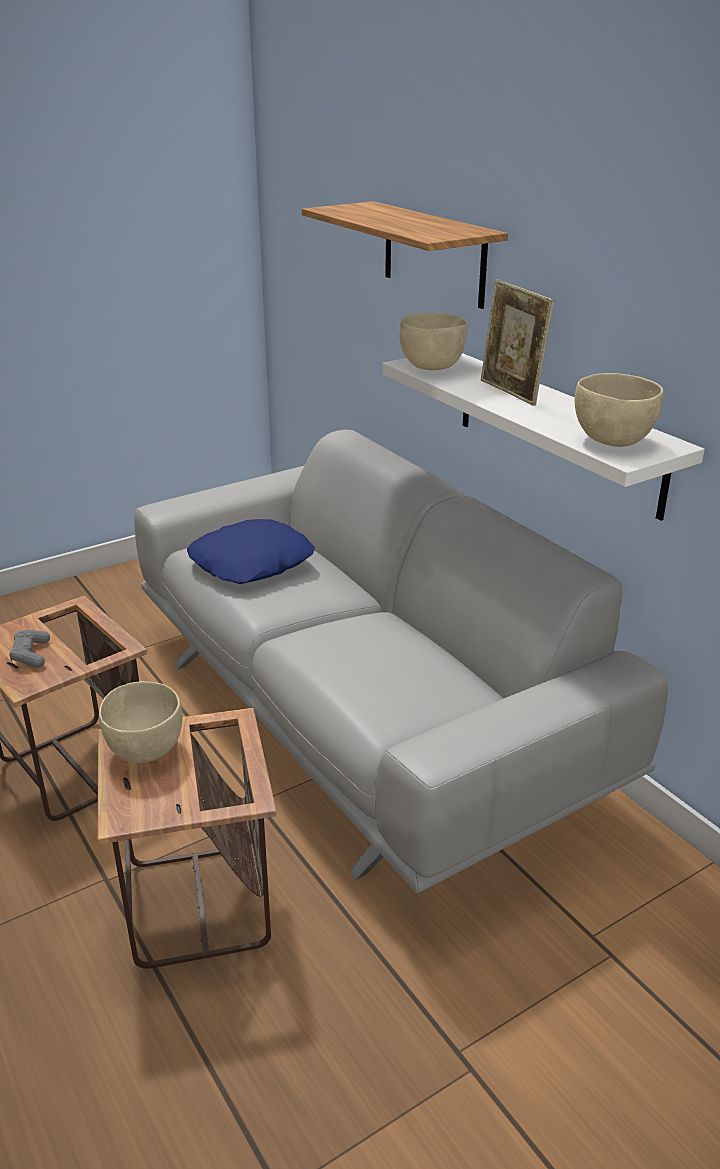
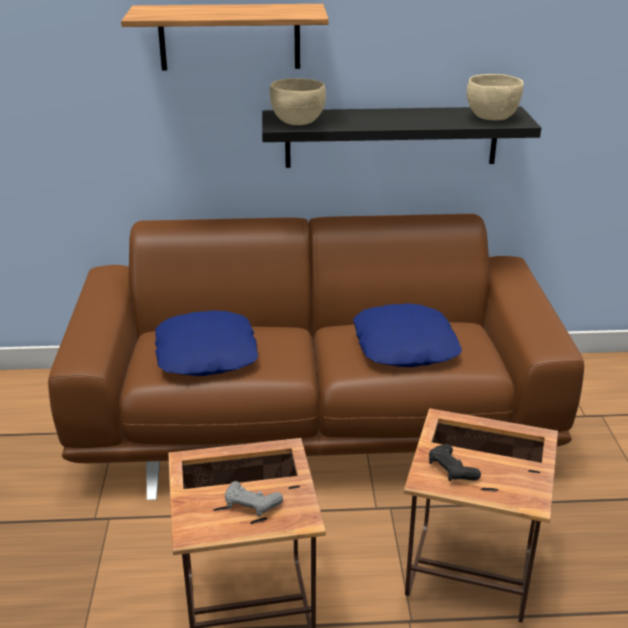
camera: 60 degrees left, 0 degrees up
beige bowl [99,681,183,763] -> black game controller [429,444,481,481]
grey sofa [134,429,668,893] -> brown sofa [48,214,584,500]
white shelf [382,353,705,521] -> black shelf [262,106,541,168]
picture frame [481,279,554,406] -> none
none -> blue pillow [353,303,462,367]

